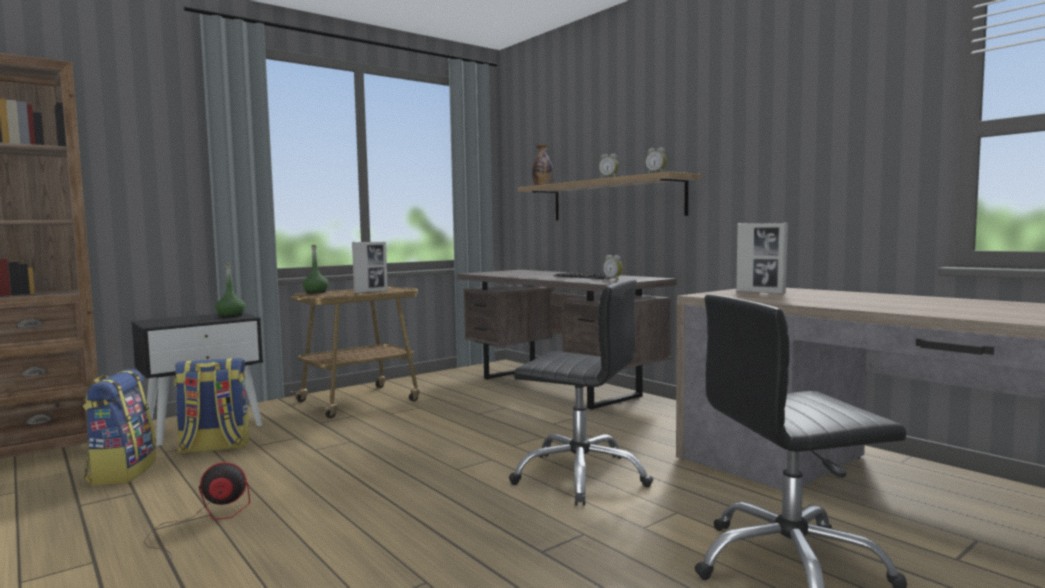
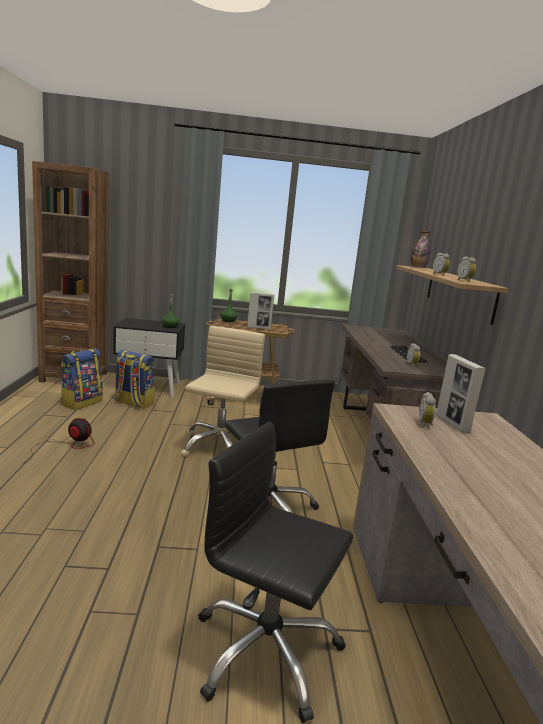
camera: 35 degrees right, 10 degrees up
none -> beige office chair [181,326,265,457]
none -> alarm clock [418,392,436,428]

